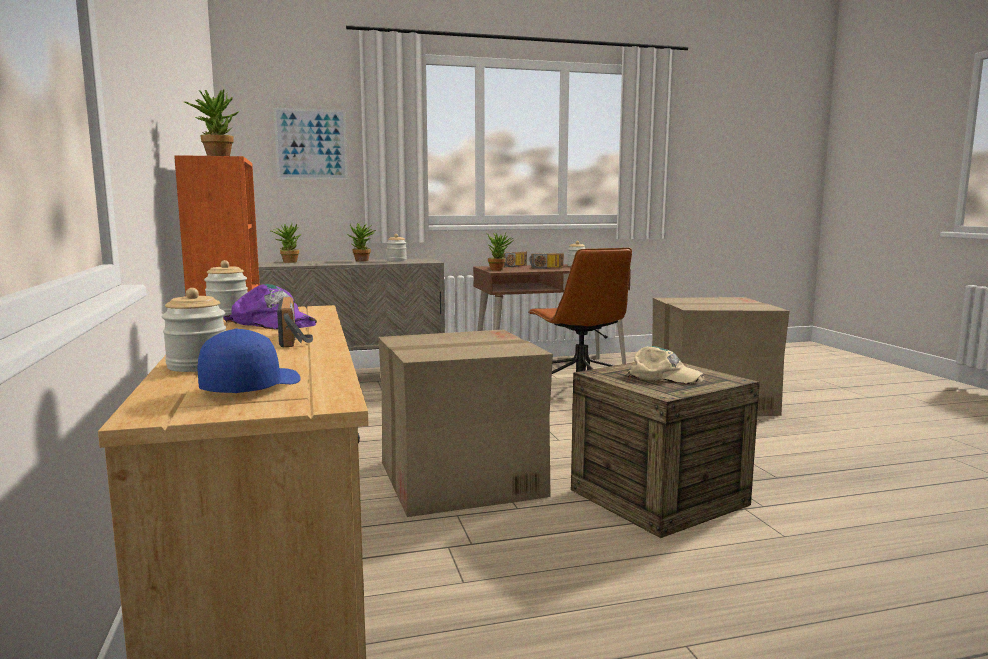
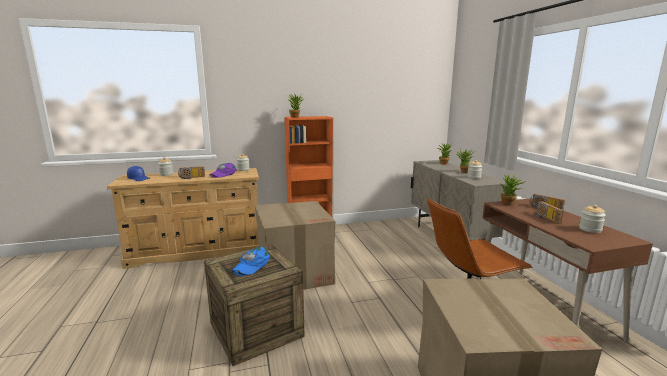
camera: 90 degrees right, 5 degrees up
picture [274,108,348,180] -> none
beige cap [626,346,704,384] -> blue cap [232,247,270,276]

